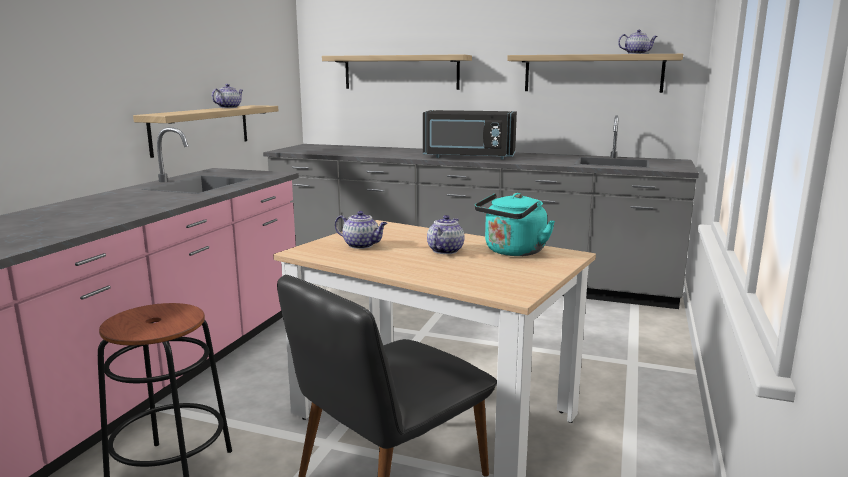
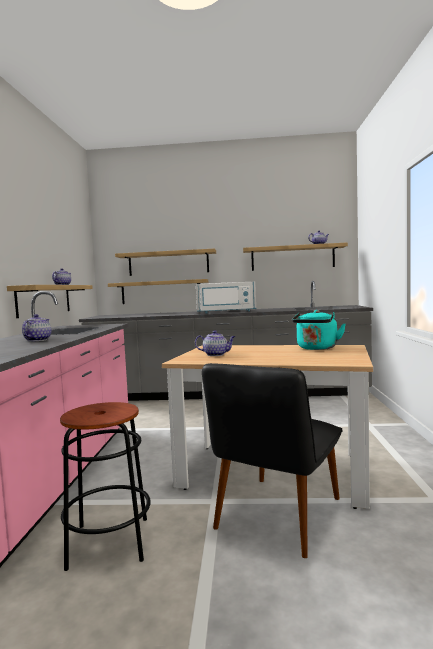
camera: 15 degrees left, 10 degrees down
black microwave [423,110,517,160] -> white microwave [196,282,256,313]
teapot [427,215,465,254] -> teapot moved to [22,314,51,341]
none -> shelf [108,279,208,304]

